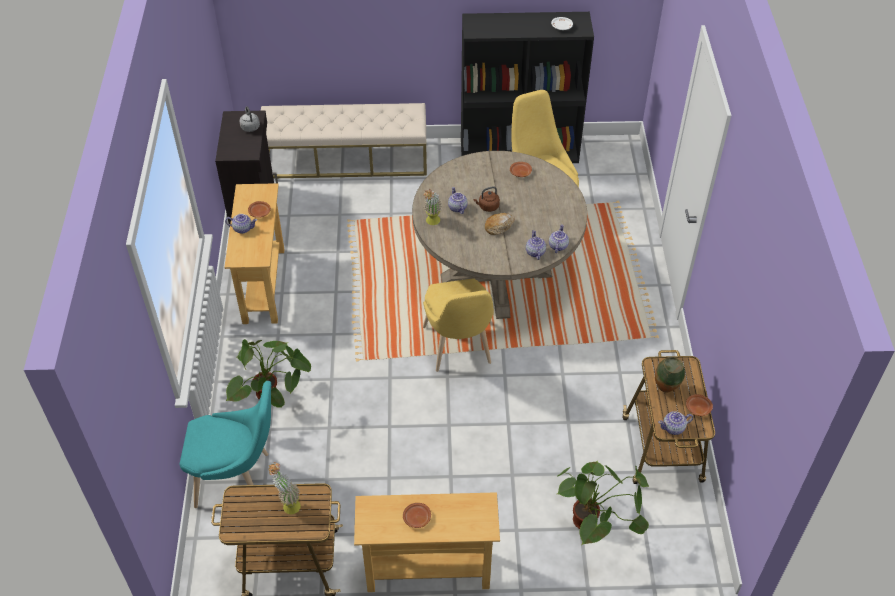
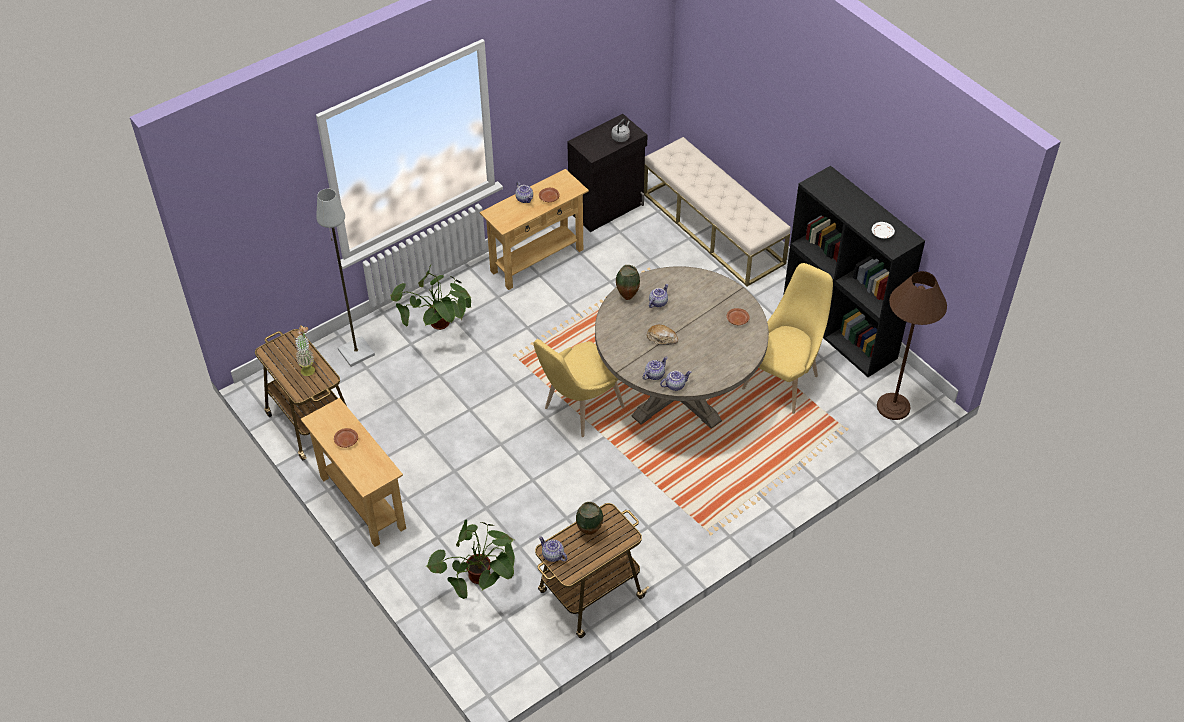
camera: 55 degrees right, 0 degrees up
turquoise chair [180,381,271,508] -> grey floor lamp [316,189,375,367]
potted plant [424,189,442,225] -> vase [616,265,640,300]
brown kettle [473,186,500,212] -> none
brown plate [686,394,713,416] -> none
none -> brown floor lamp [877,271,947,420]

